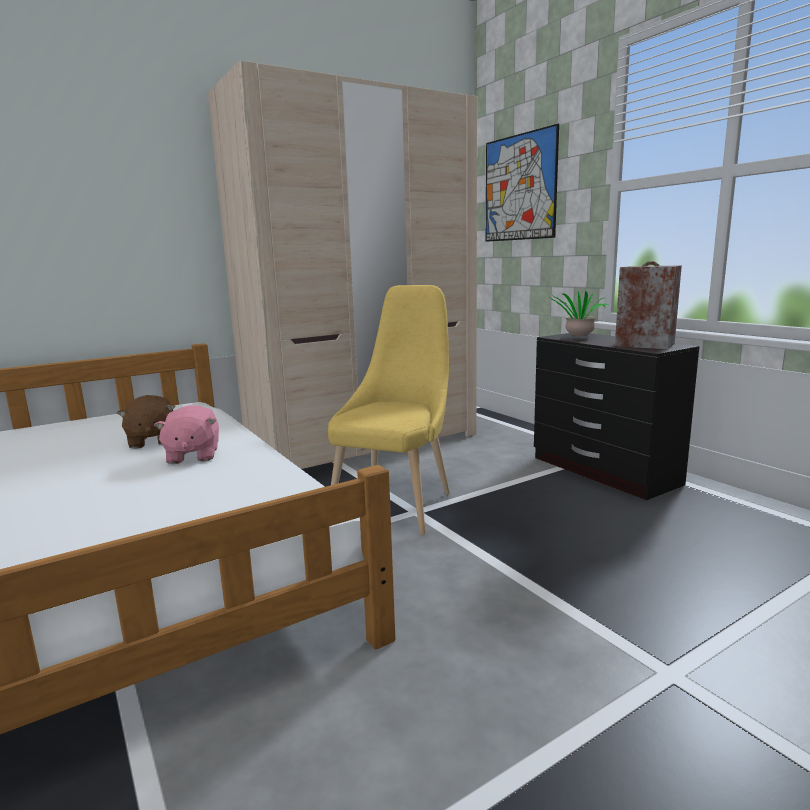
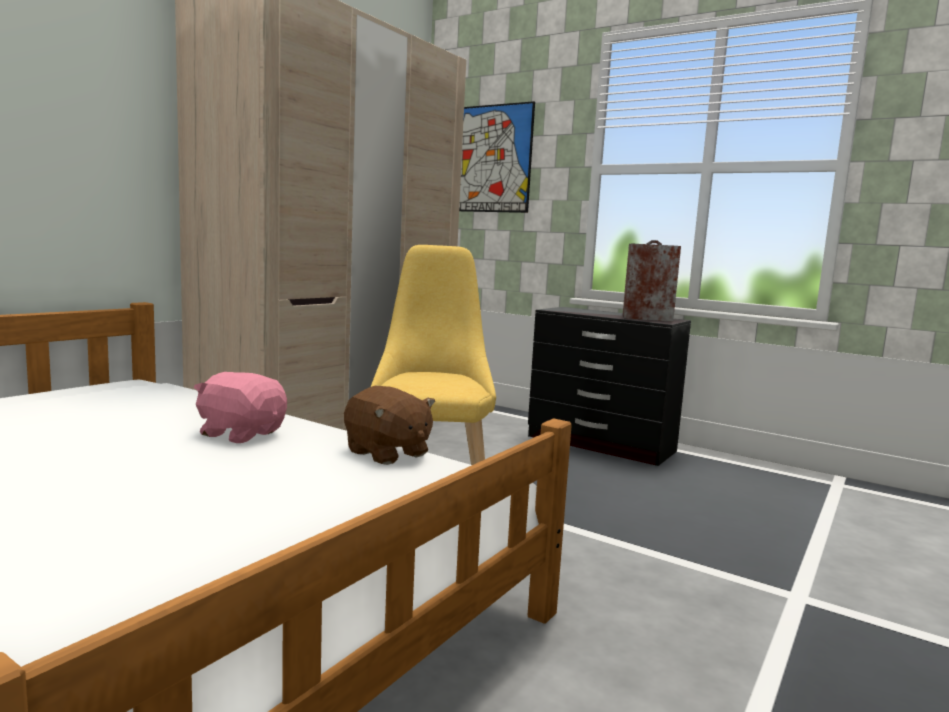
camera: 25 degrees left, 5 degrees down
brown plush toy [117,395,175,449] -> brown plush toy moved to [344,386,435,465]
pink plush toy [154,405,219,464] -> pink plush toy turned 150 degrees clockwise [194,372,287,443]
potted plant [548,290,608,337] -> none

